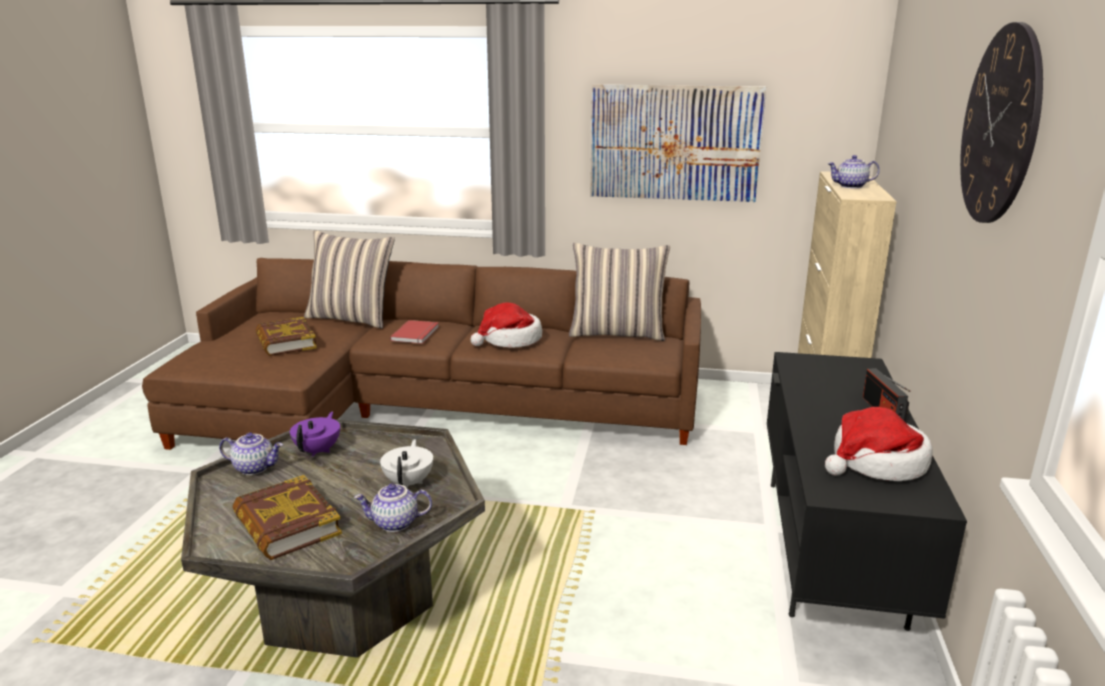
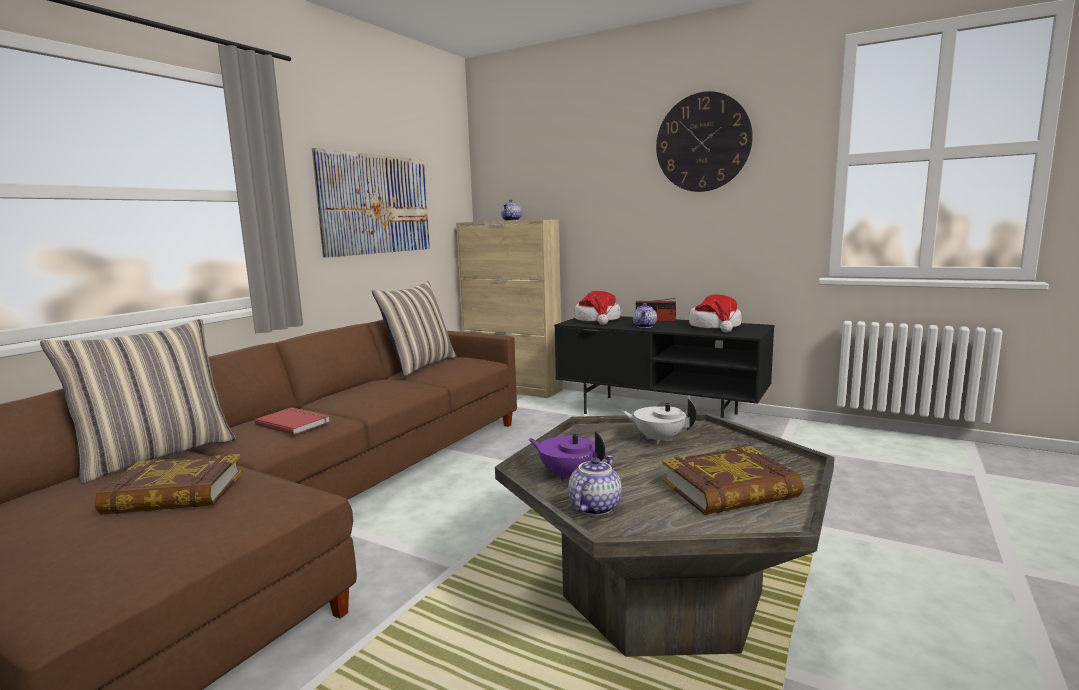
camera: 70 degrees left, 10 degrees down
teapot [354,483,432,532] -> teapot moved to [633,303,657,328]
hat [470,303,542,348] -> hat moved to [575,291,621,325]

